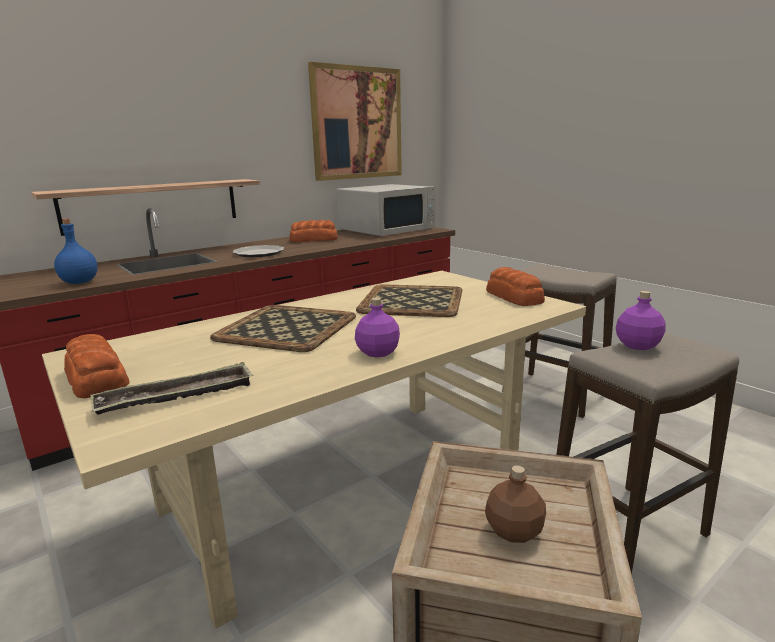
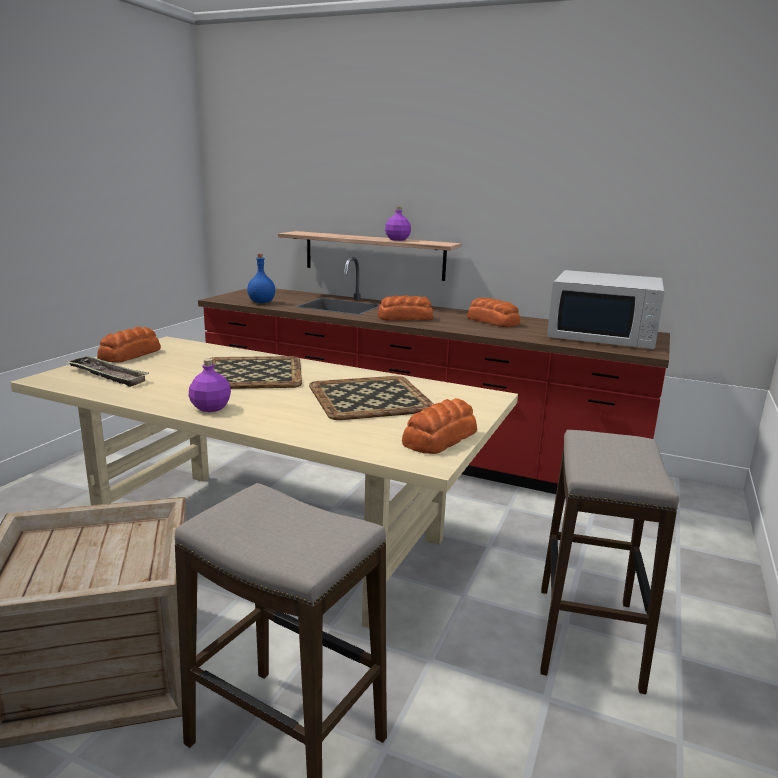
camera: 60 degrees right, 0 degrees up
plate [232,245,284,257] -> bread [378,295,433,320]
picture [308,62,402,181] -> none
brown bottle [485,465,546,543] -> none
purple bottle [616,291,666,350] -> purple bottle moved to [385,207,411,241]

